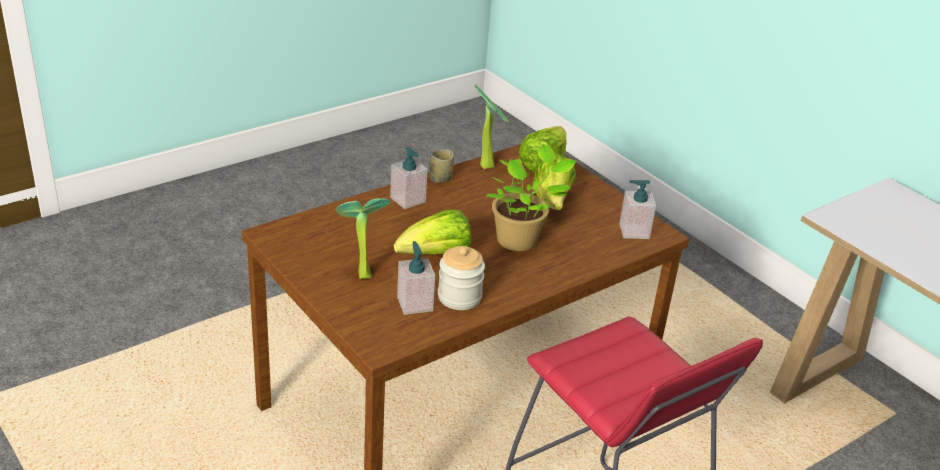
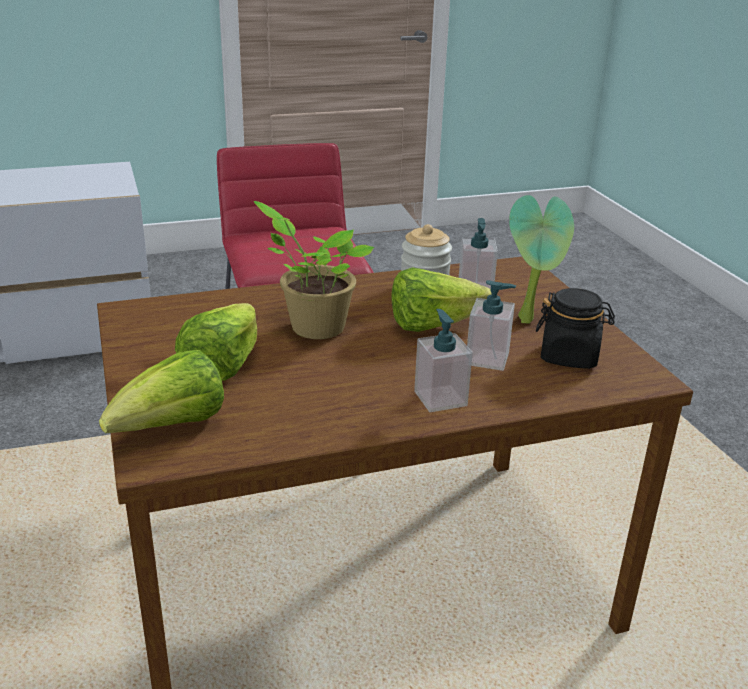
camera: 160 degrees left, 5 degrees down
cup [429,149,454,183] -> none
potted plant [474,85,511,169] -> none
soap dispenser [619,180,656,239] -> soap dispenser moved to [467,280,516,371]
none -> black jar [536,288,615,369]

